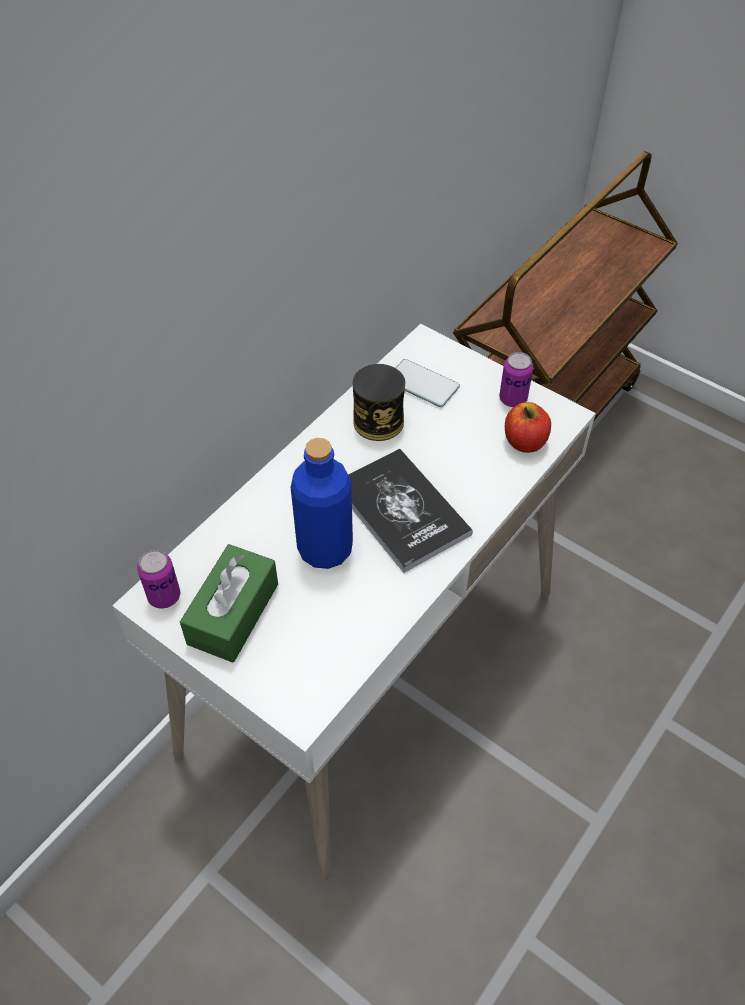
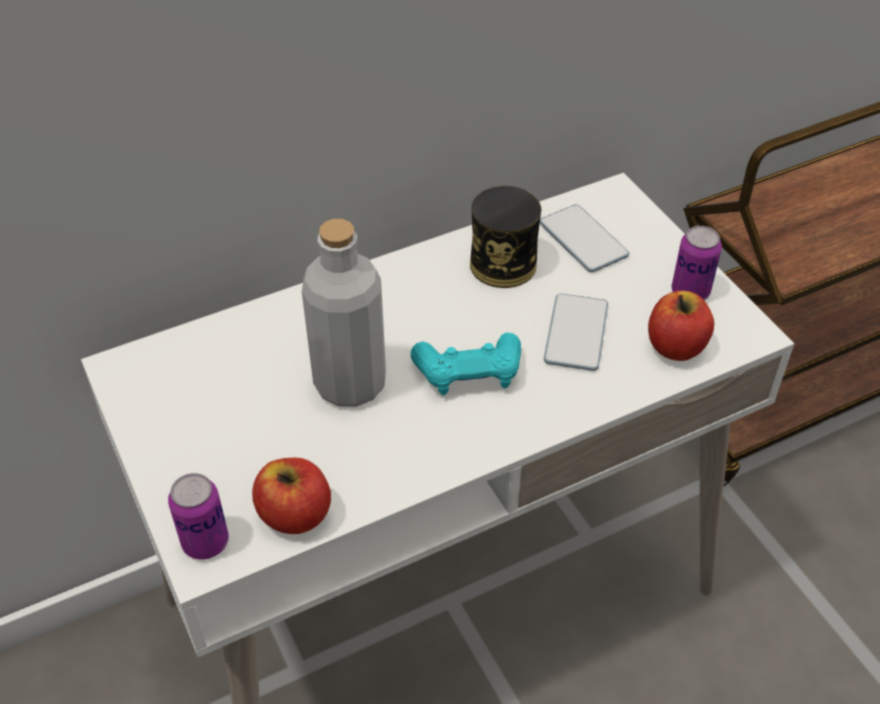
camera: 25 degrees right, 5 degrees down
can [137,549,180,608] -> can moved to [168,473,229,560]
green tissue box [180,544,278,663] -> none
blue bottle [291,438,353,569] -> grey bottle [302,219,386,407]
book [348,449,473,573] -> turquoise game controller [411,333,521,395]
none -> apple [252,457,331,534]
none -> phone [544,293,608,371]

